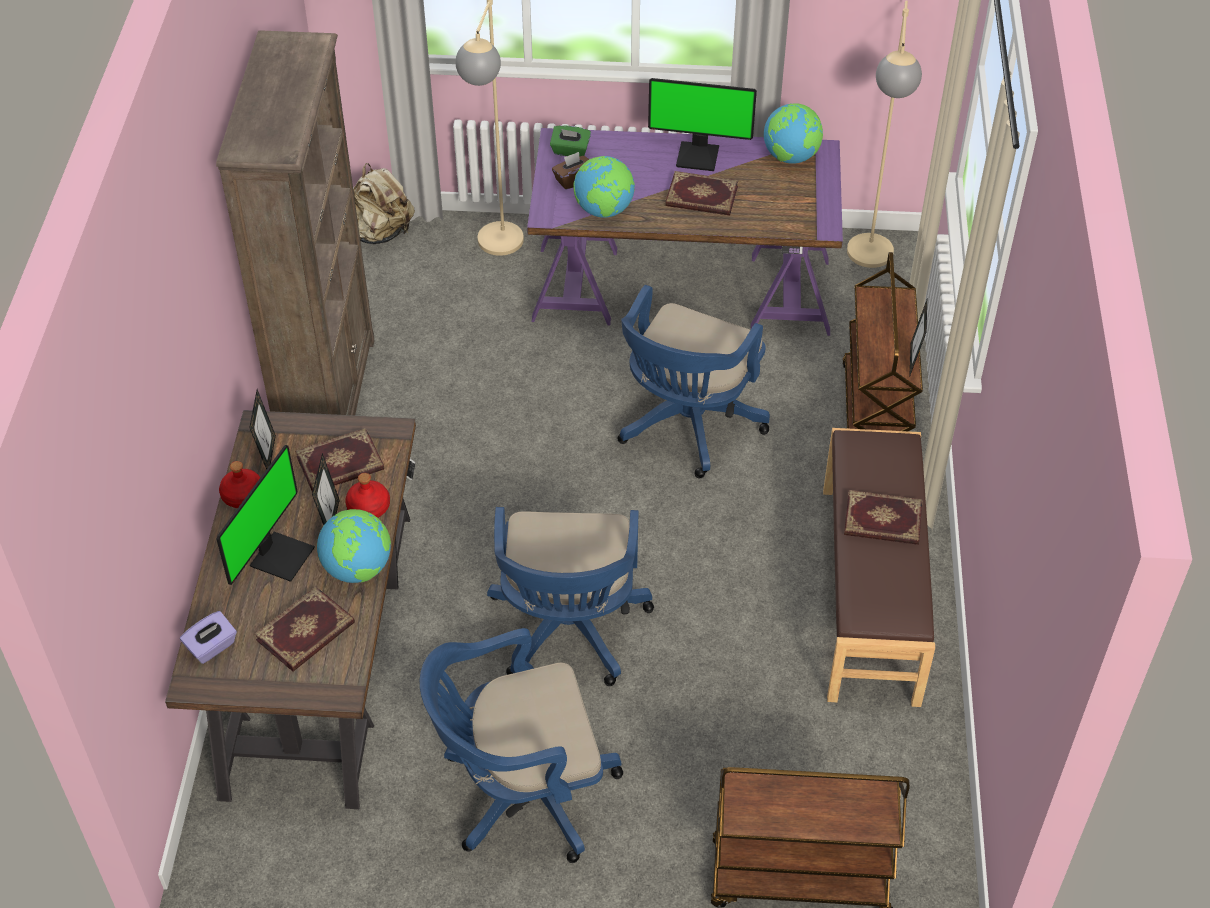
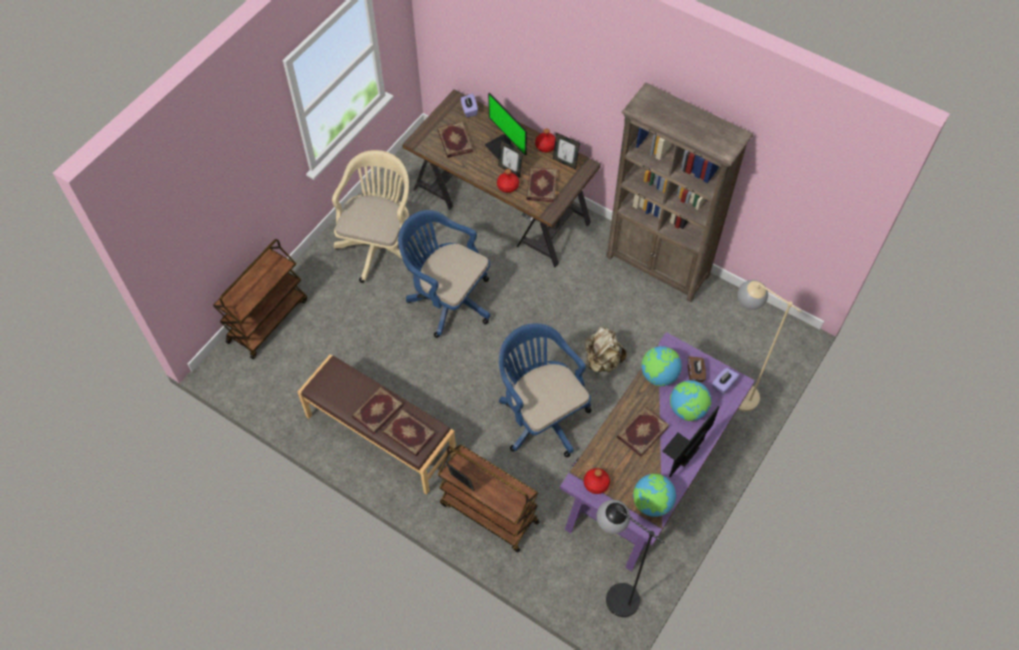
camera: 120 degrees right, 10 degrees up
globe [317,509,391,583] -> globe moved to [670,380,711,421]
beige backpack [353,163,415,244] -> beige backpack moved to [585,327,627,372]
blue office chair [420,628,623,863] -> beige office chair [332,150,409,283]
green tissue box [550,125,591,156] -> purple tissue box [712,368,739,395]
beige floor lamp [847,0,922,268] -> black floor lamp [596,500,664,617]
none -> book [383,409,435,456]
none -> red bottle [584,468,610,494]

